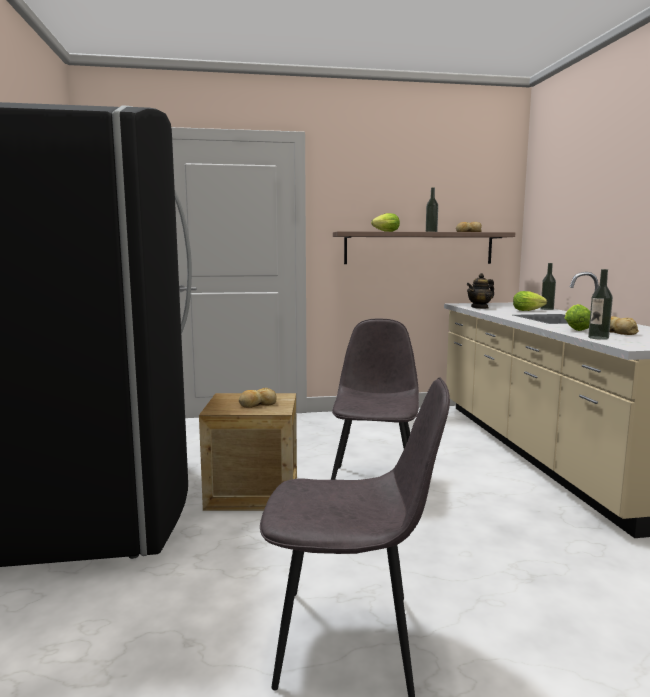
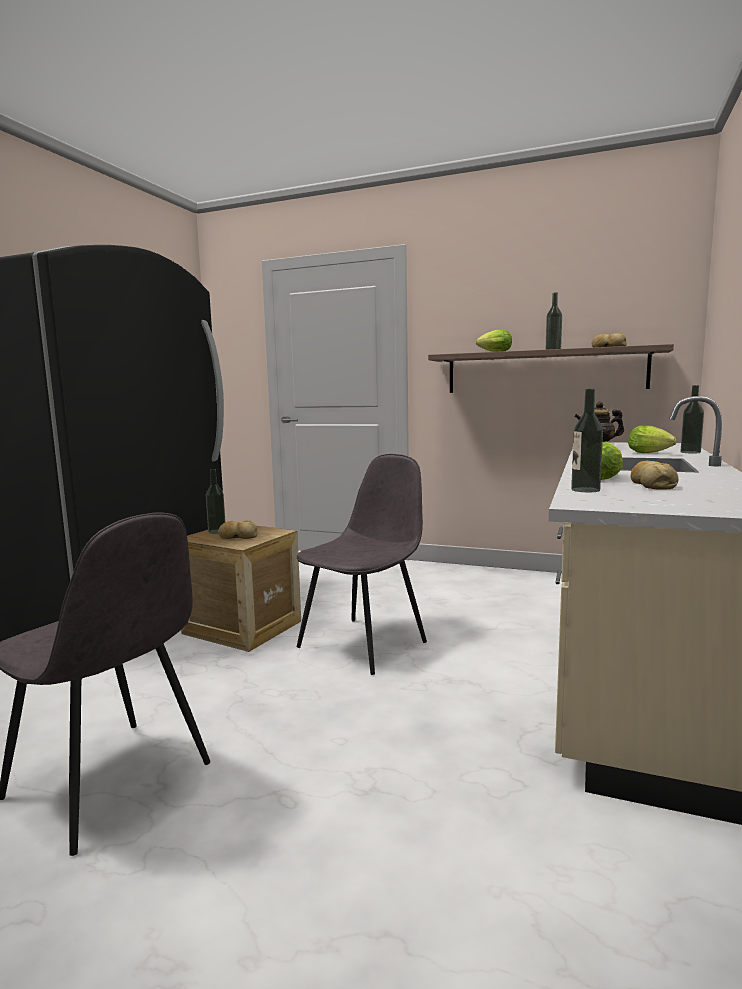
camera: 30 degrees right, 0 degrees up
none -> bottle [206,469,225,534]

